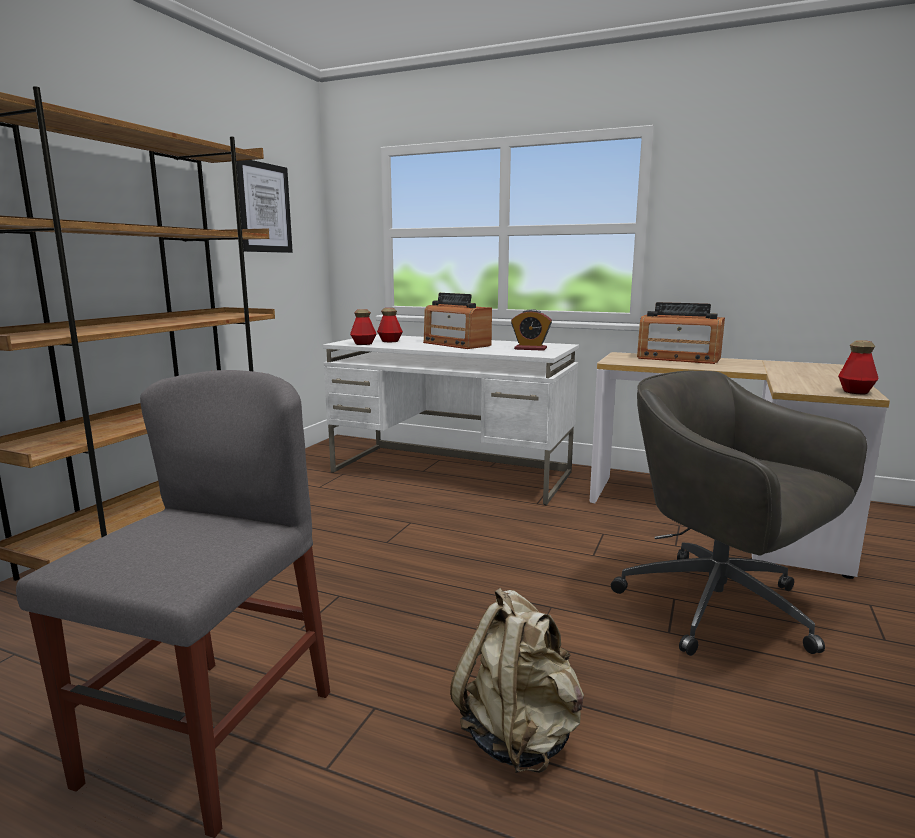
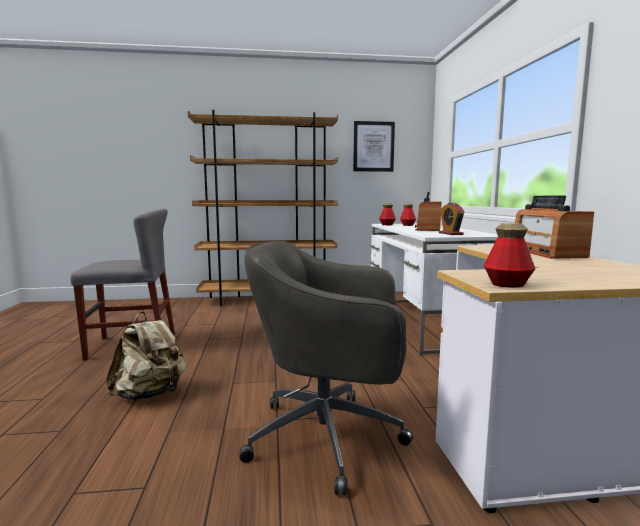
camera: 60 degrees right, 5 degrees down
grey office chair [611,371,867,656] -> grey office chair turned 105 degrees counterclockwise [239,241,413,496]

